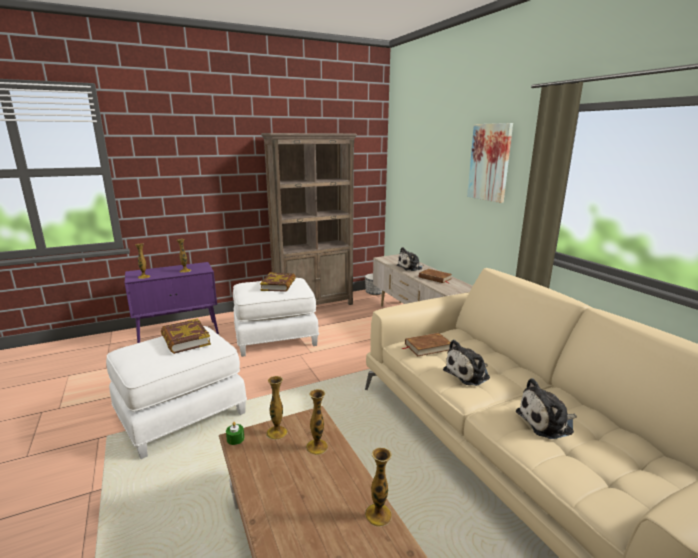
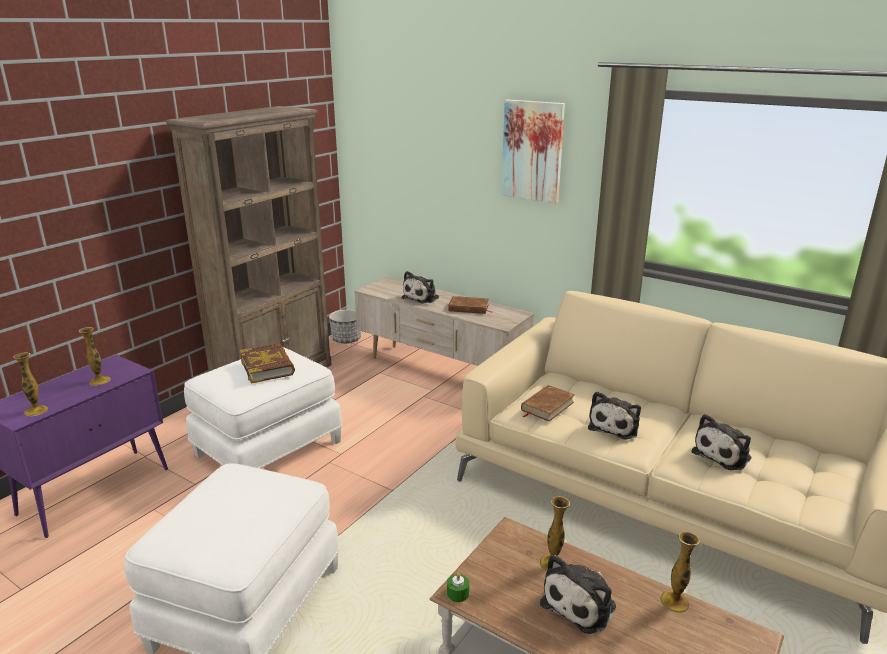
camera: 30 degrees left, 5 degrees up
book [161,319,211,354] -> none
vase [266,376,288,440] -> none
none -> plush toy [540,555,616,634]

